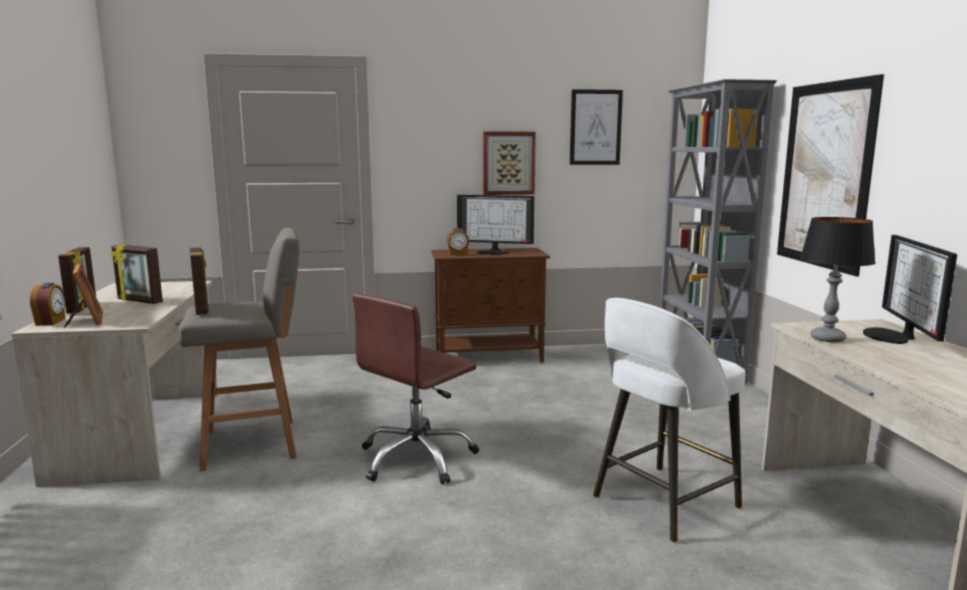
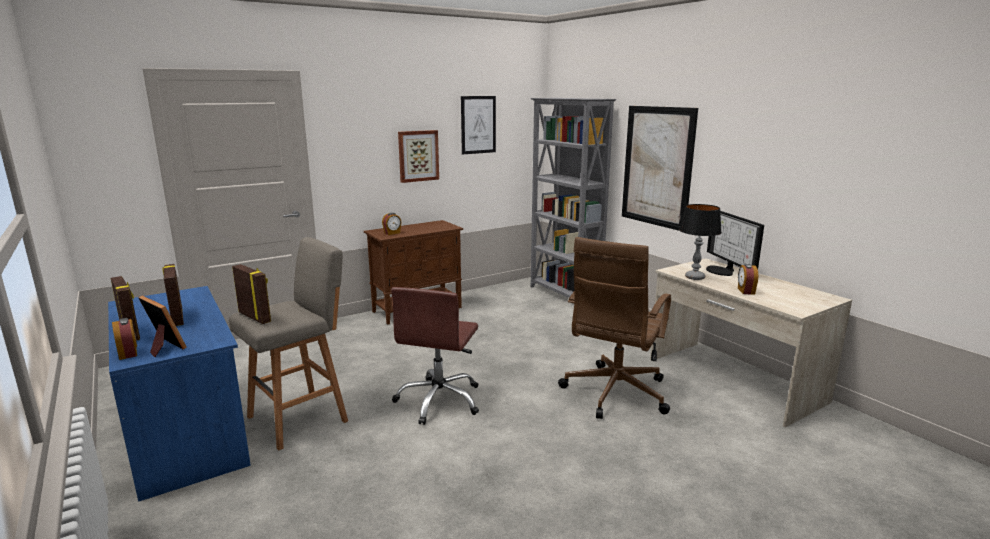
camera: 25 degrees left, 5 degrees up
beige desk [11,281,218,487] -> blue desk [108,286,251,502]
picture frame [110,245,163,304] -> picture frame turned 60 degrees clockwise [162,264,184,326]
monitor [457,195,534,255] -> none
white stool [593,298,745,543] -> brown office chair [558,237,671,419]
none -> alarm clock [738,264,758,295]

